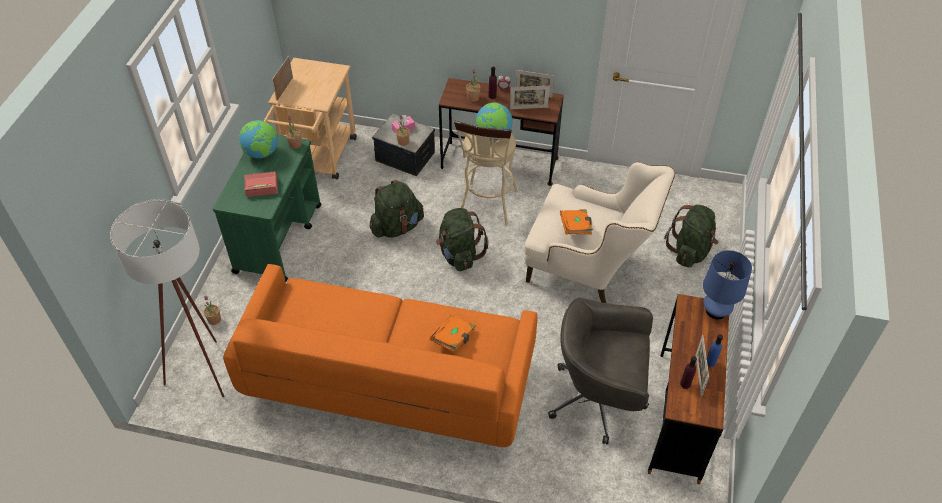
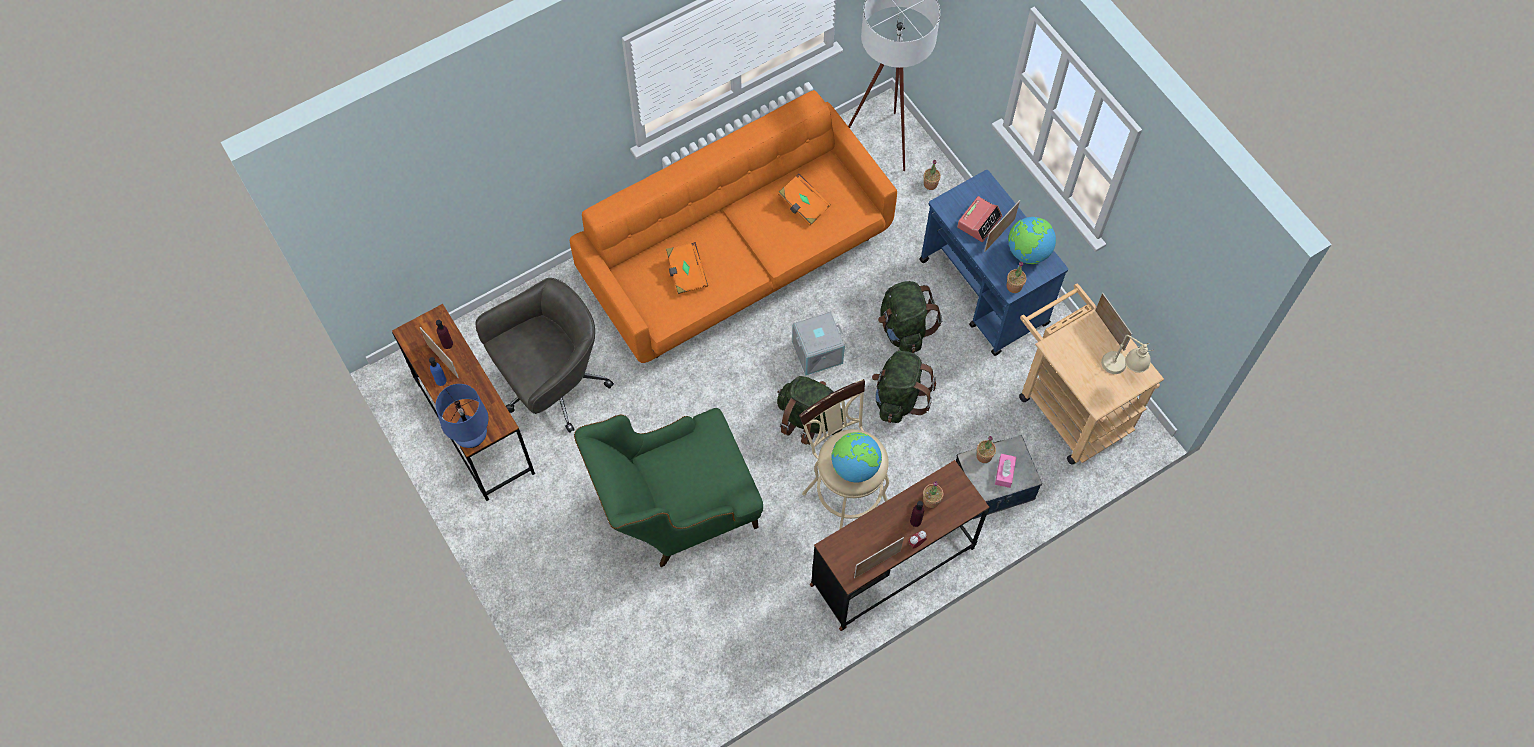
camera: 135 degrees right, 15 degrees up
green cart [213,135,322,282] -> blue cart [919,170,1068,356]
picture frame [510,86,550,109] -> picture frame moved to [984,200,1020,252]
beige armchair [524,162,675,303] -> green armchair [574,408,763,567]
orange book [560,209,593,235] -> orange book moved to [778,174,831,226]
green backpack [664,205,718,267] -> green backpack moved to [878,281,942,353]
none -> grey storage box [792,312,845,375]
none -> beige table lamp [1101,335,1154,374]

